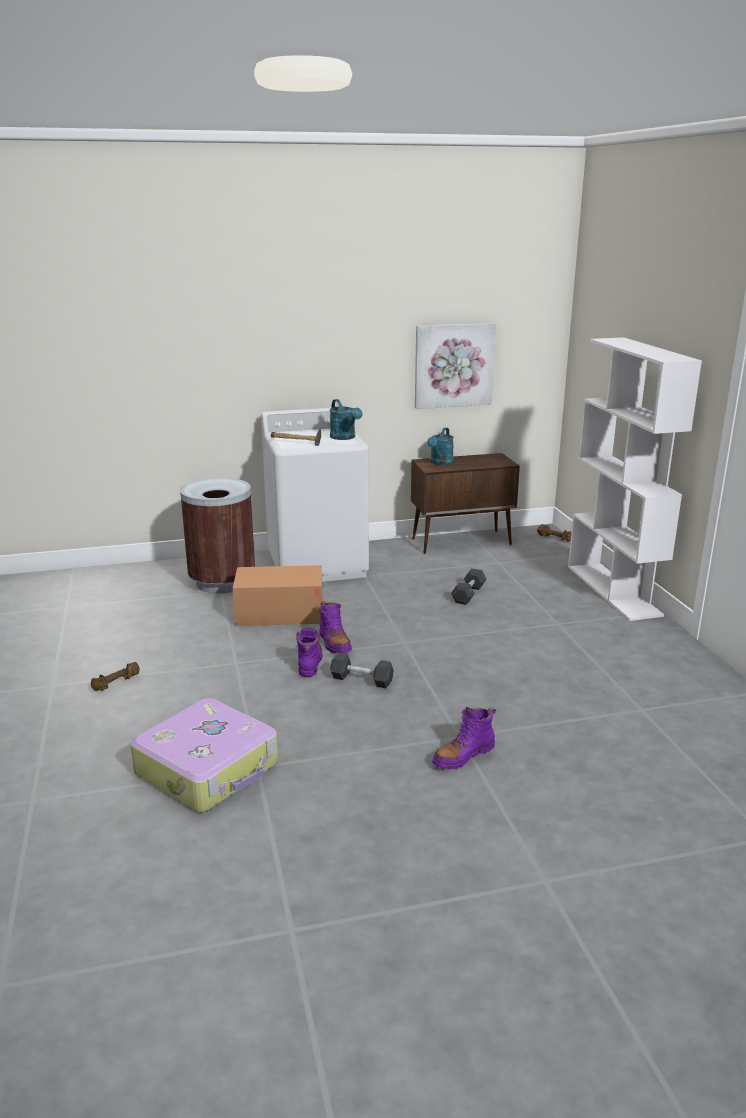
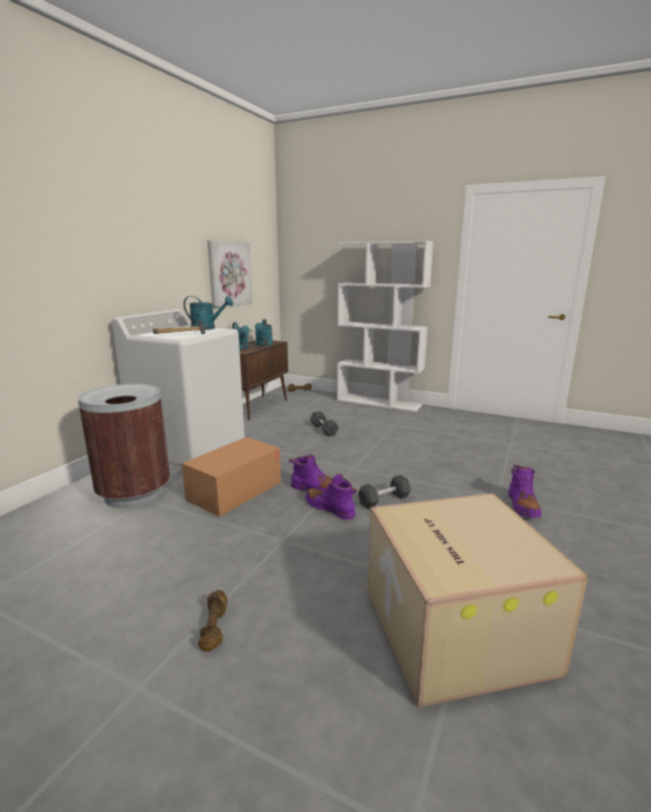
camera: 50 degrees left, 5 degrees down
suitcase [130,698,278,812] -> cardboard box [368,493,588,708]
none -> turquoise watering can [255,319,273,346]

